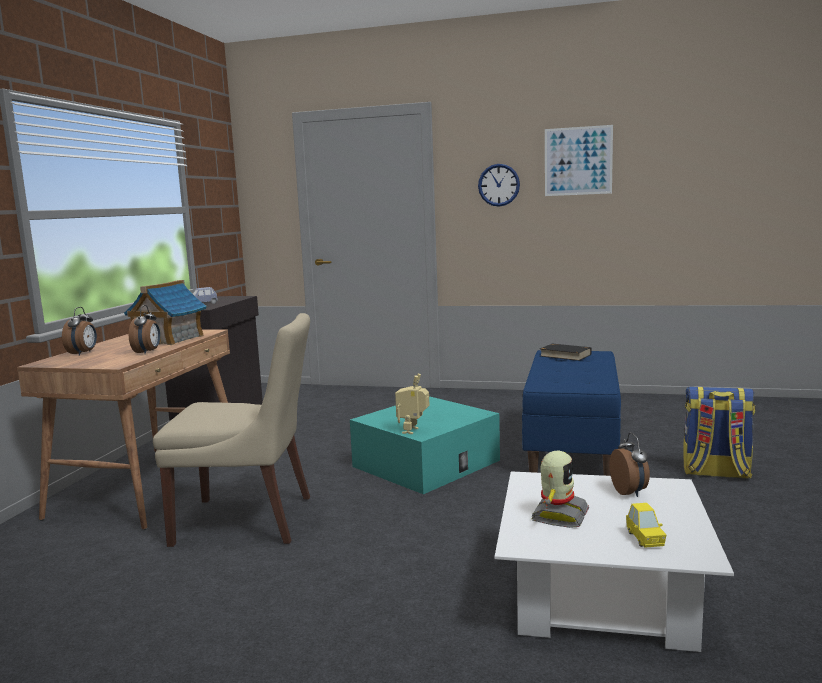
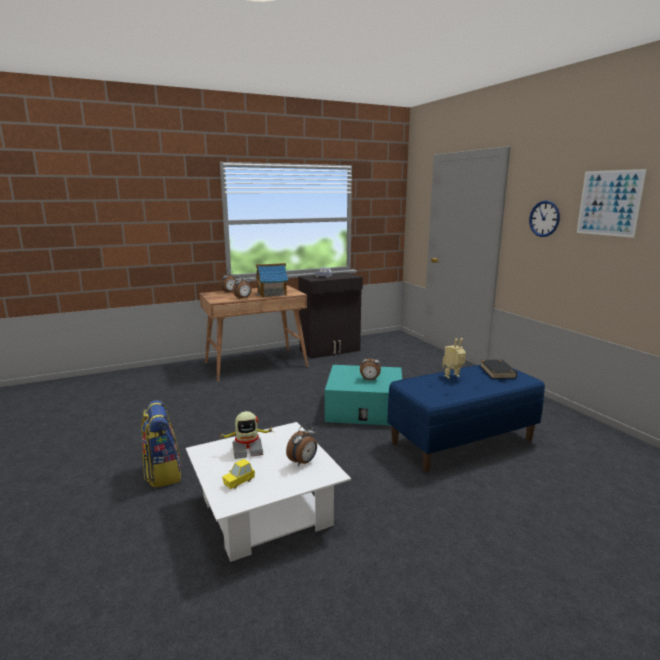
camera: 50 degrees right, 5 degrees up
beige chair [153,313,310,547] -> none
toy robot [395,374,429,434] -> toy robot moved to [442,338,466,379]
backpack [683,387,755,479] -> backpack moved to [141,400,182,488]
none -> alarm clock [360,354,381,381]

